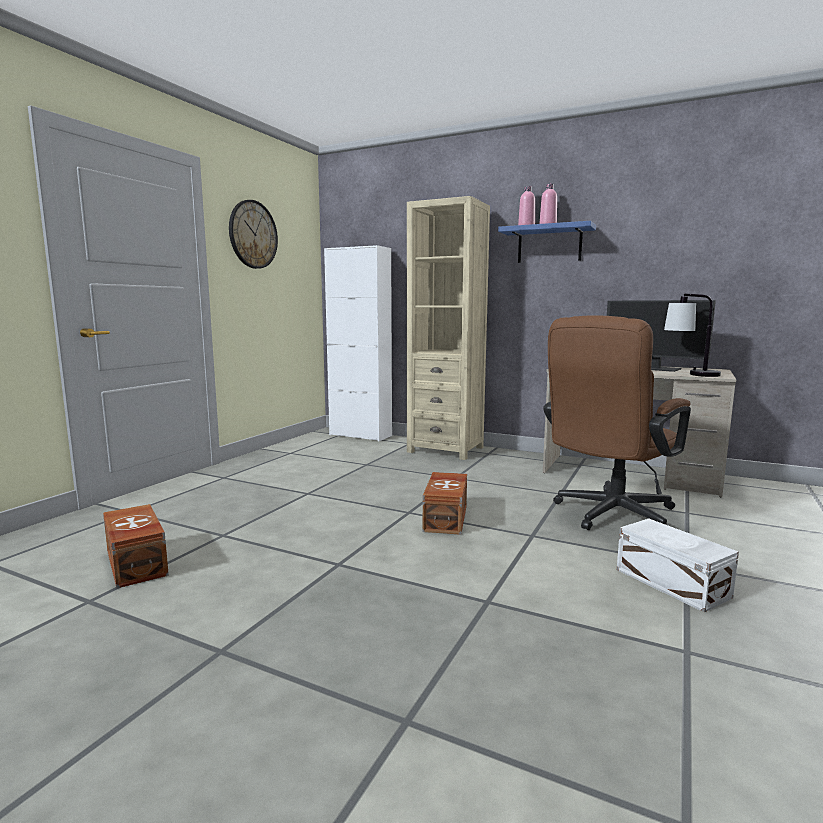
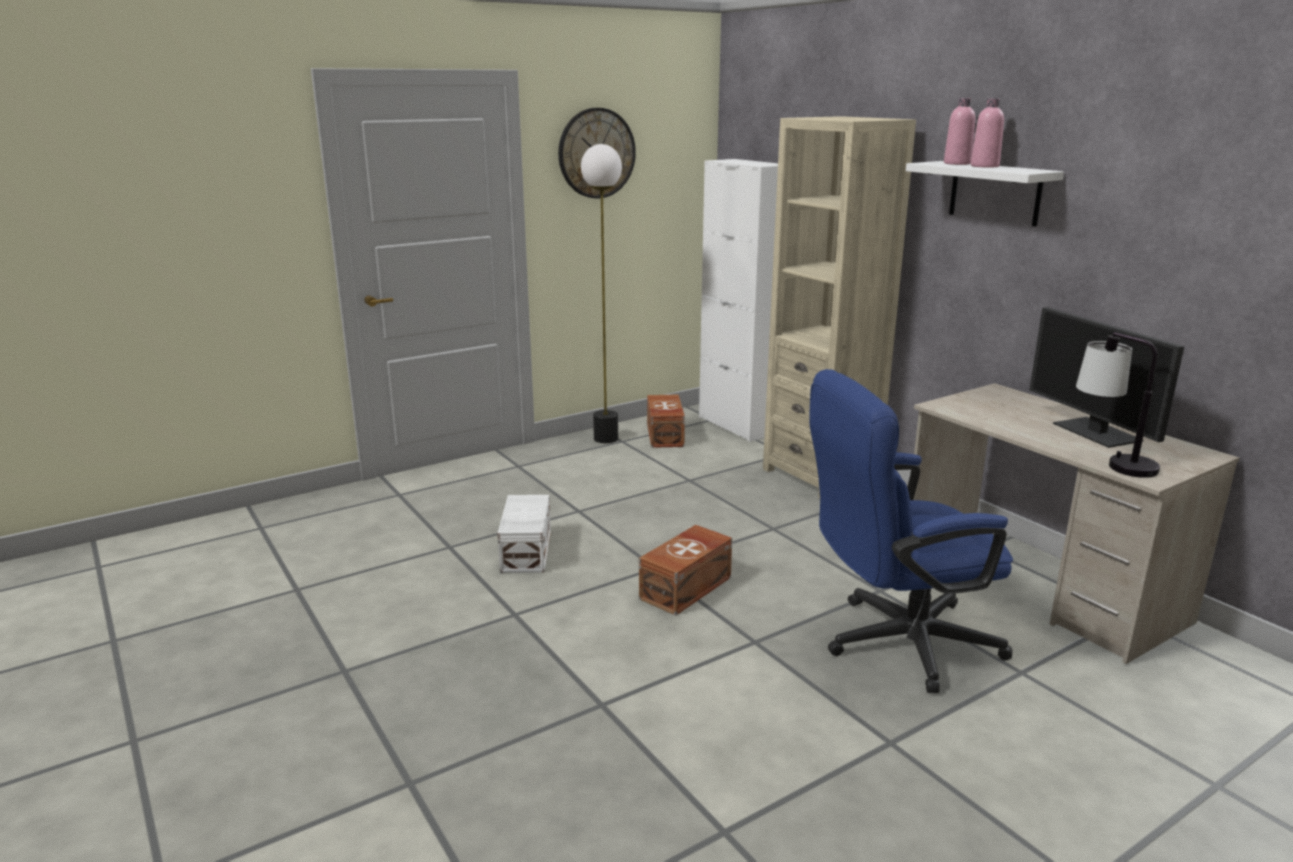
camera: 30 degrees right, 10 degrees up
brown storage box [103,504,169,588] -> brown storage box moved to [647,394,685,448]
blue shelf [498,221,596,263] -> white shelf [906,161,1064,227]
brown office chair [543,315,691,530] -> blue office chair [809,369,1013,693]
white storage box [617,518,739,612] -> white storage box moved to [497,495,551,573]
none -> floor lamp [581,144,622,443]

